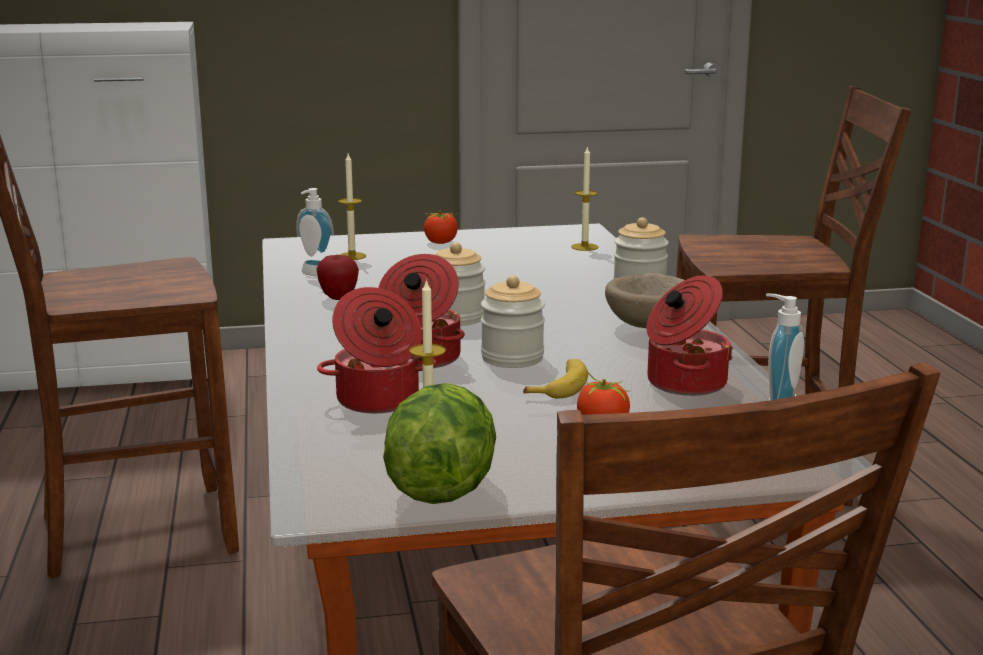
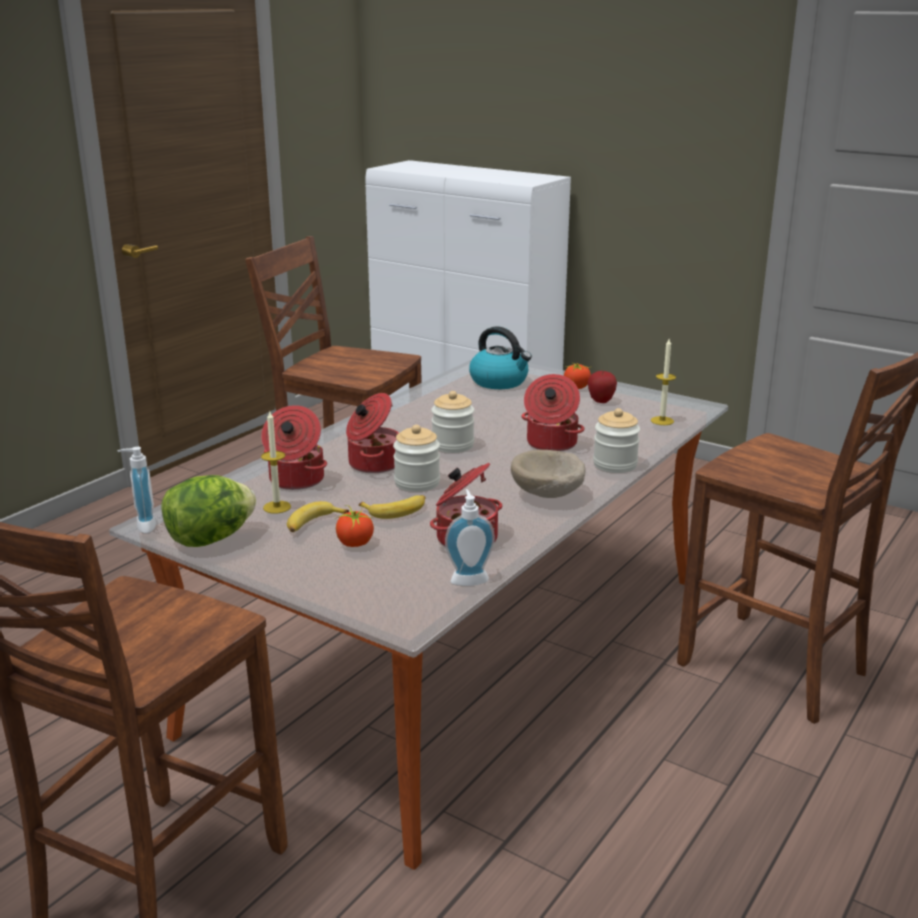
camera: 45 degrees right, 5 degrees up
soap dispenser [296,188,334,277] -> soap dispenser moved to [118,447,156,533]
apple [316,254,359,300] -> apple moved to [588,371,617,403]
candle [338,154,366,260] -> kettle [469,326,532,389]
none -> banana [287,501,349,532]
none -> cooking pot [521,374,584,451]

